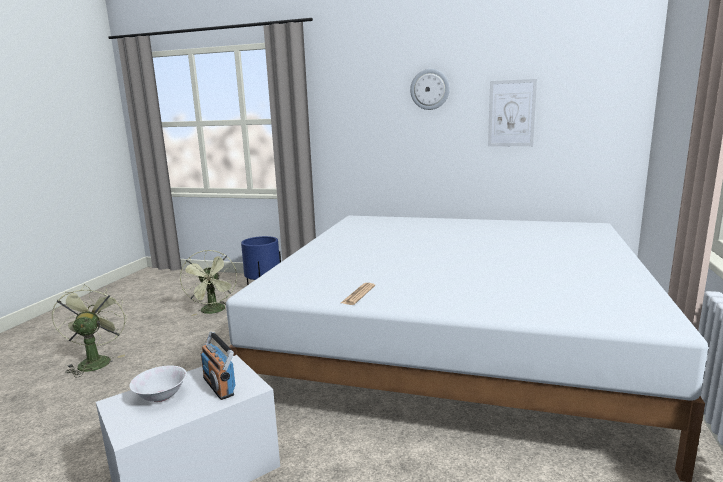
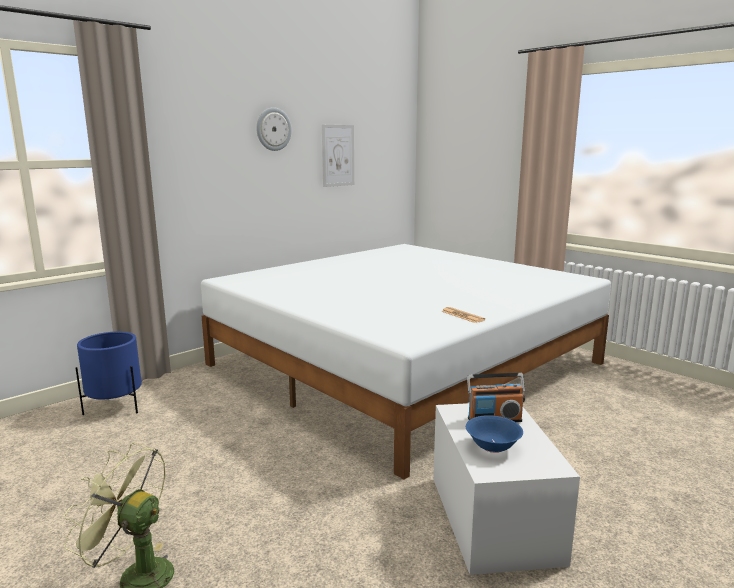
camera: 60 degrees left, 0 degrees up
white bowl [129,365,187,402] -> blue bowl [466,415,523,453]
green fan [180,250,237,316] -> none

